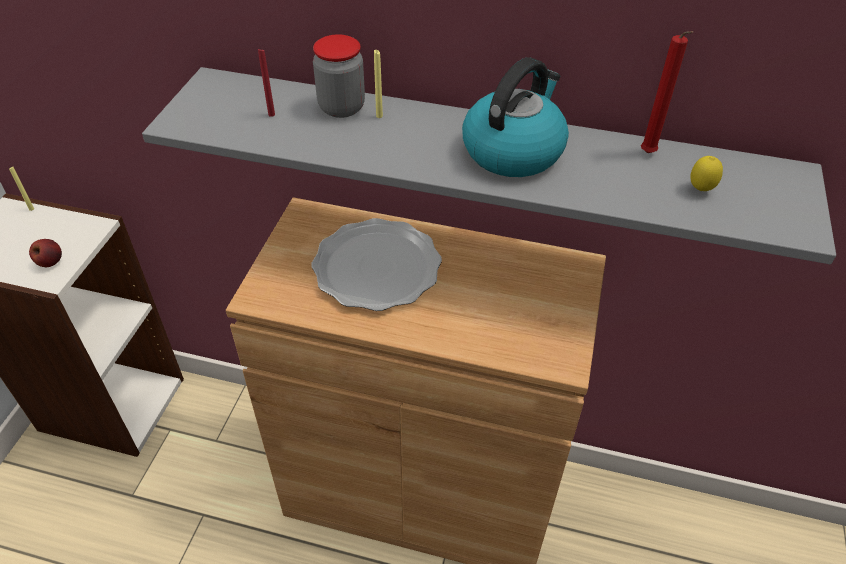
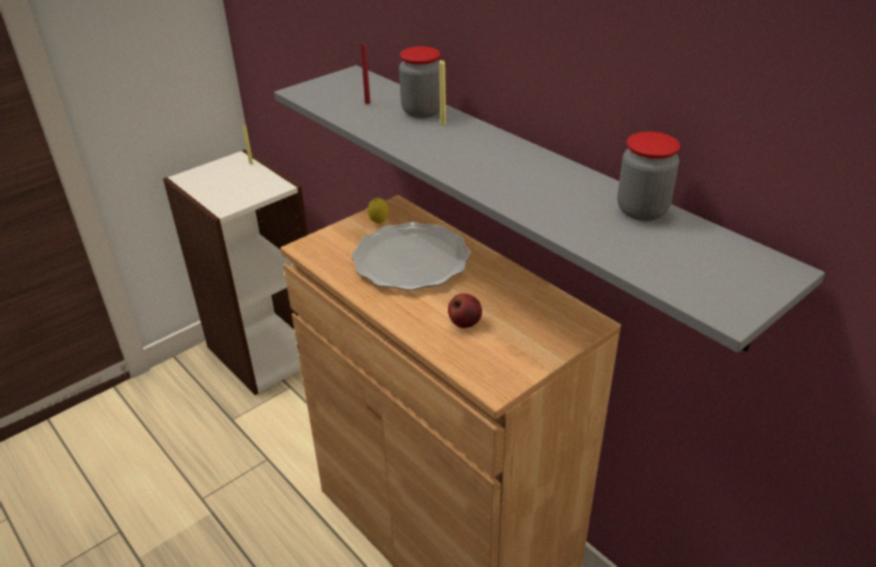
camera: 35 degrees right, 10 degrees down
apple [29,239,62,267] -> apple moved to [448,294,482,328]
kettle [462,57,569,177] -> none
red candle [641,31,693,153] -> jar [617,132,680,221]
lemon [690,156,723,191] -> lemon moved to [368,198,388,224]

